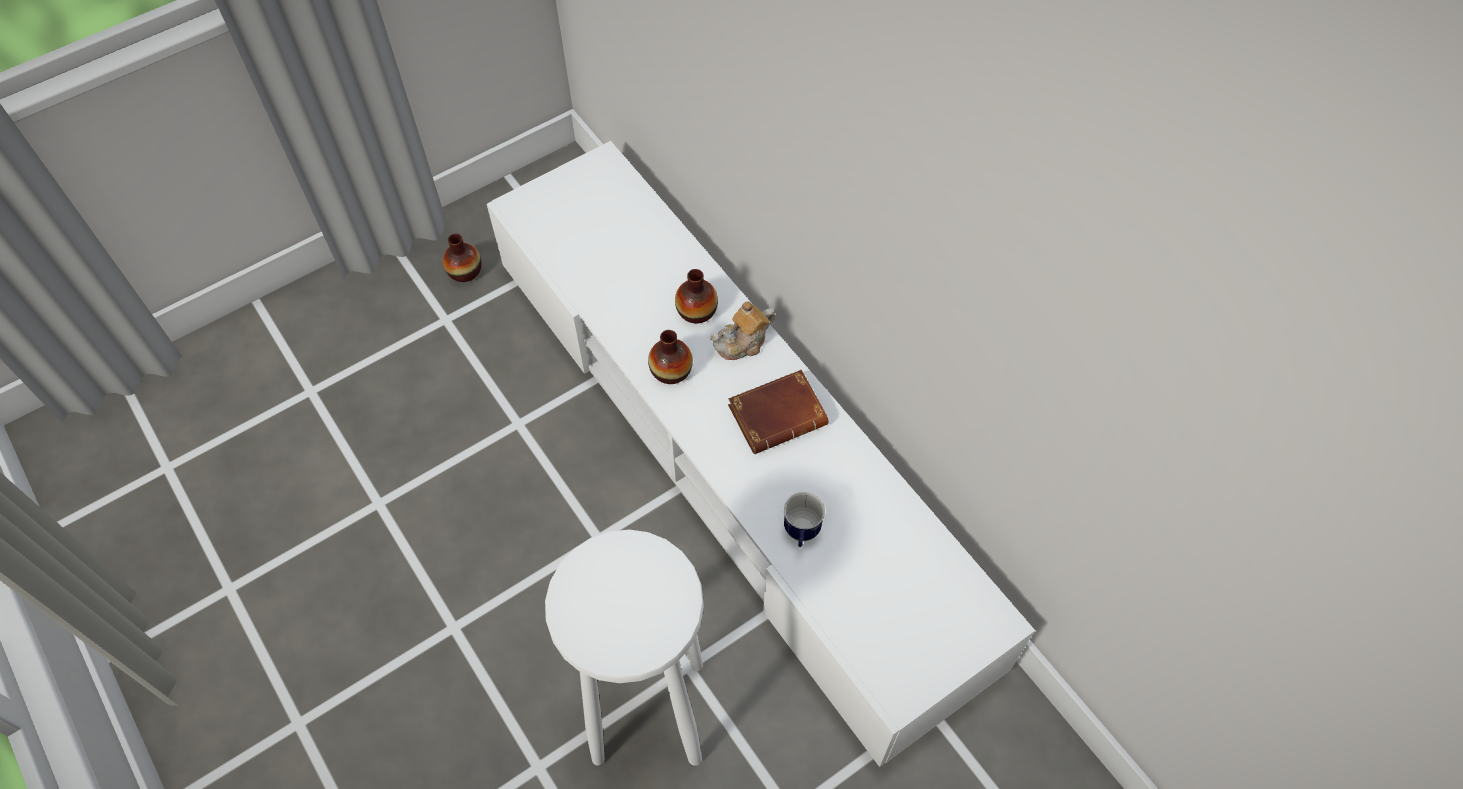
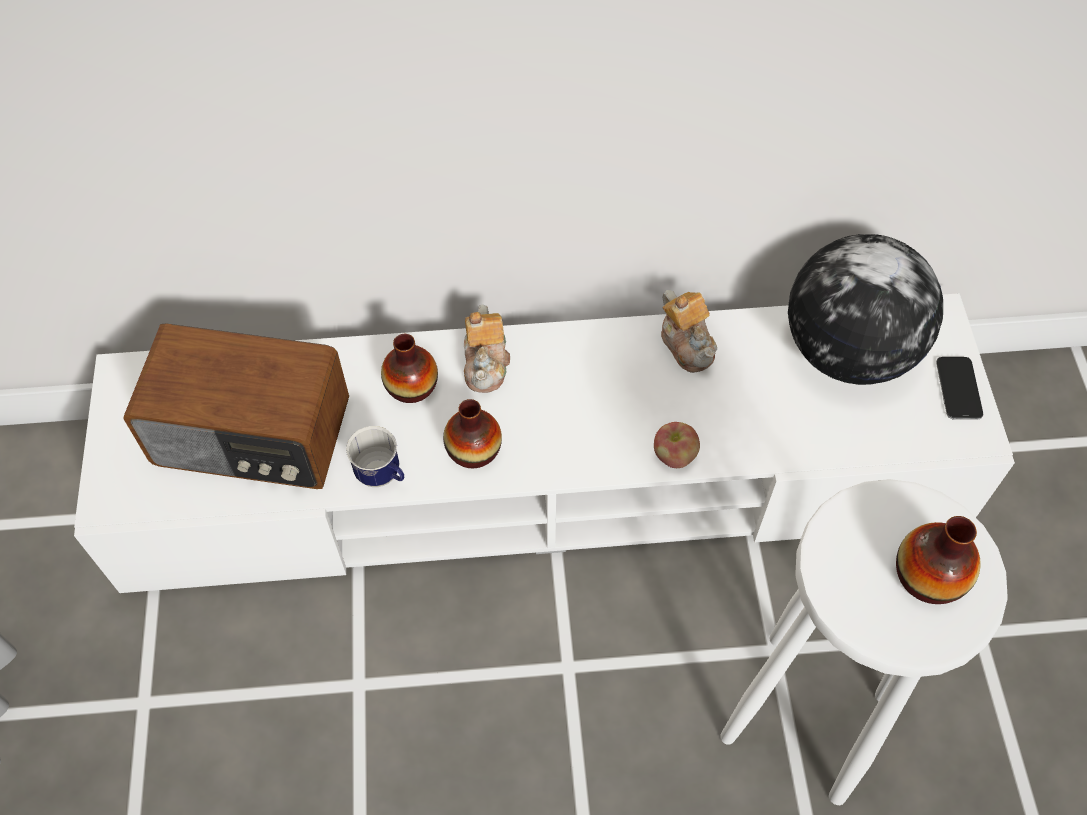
camera: 60 degrees left, 0 degrees up
vase [443,234,482,282] -> vase moved to [896,516,981,604]
brown book [728,370,829,454] -> none
mug [784,492,825,547] -> mug moved to [346,426,404,487]
none -> radio [123,323,349,489]
none -> apple [654,422,700,468]
none -> teapot [661,290,717,373]
none -> globe [788,234,943,385]
none -> phone [936,357,983,420]

